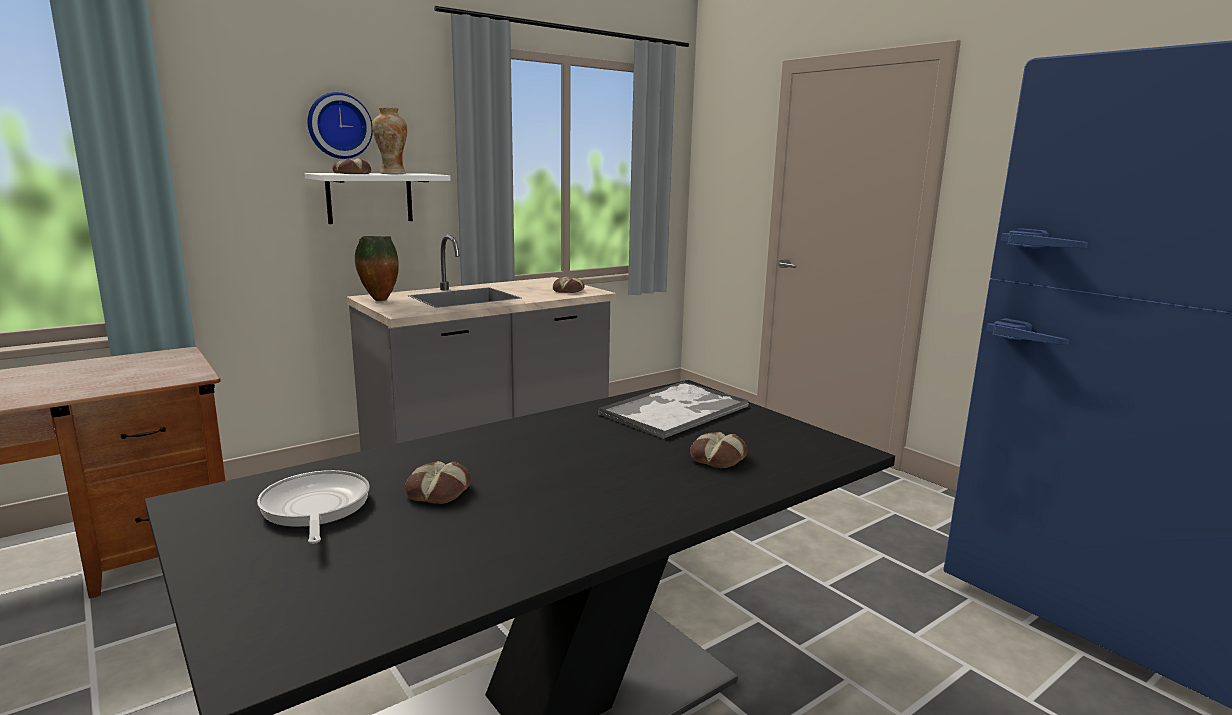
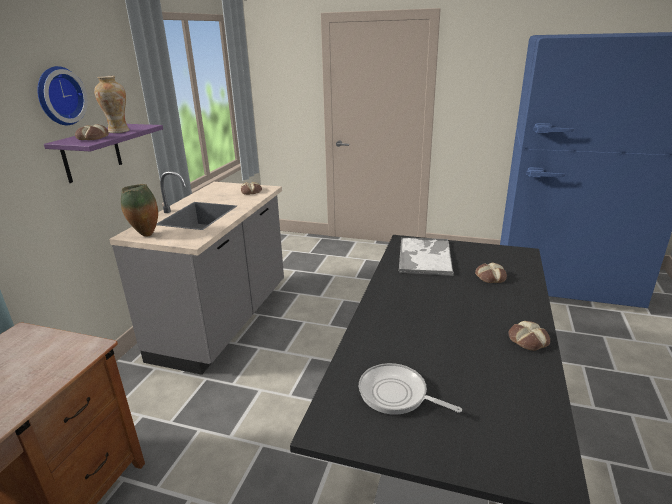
camera: 35 degrees left, 10 degrees up
white shelf [304,173,451,224] -> purple shelf [44,124,163,183]
bread [405,461,471,504] -> bread moved to [508,321,550,351]

